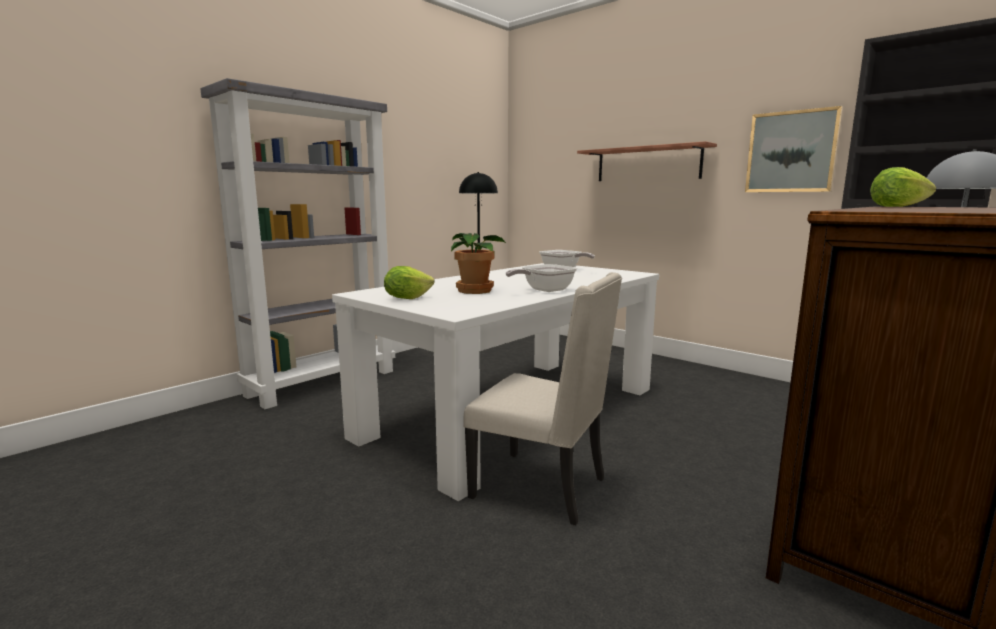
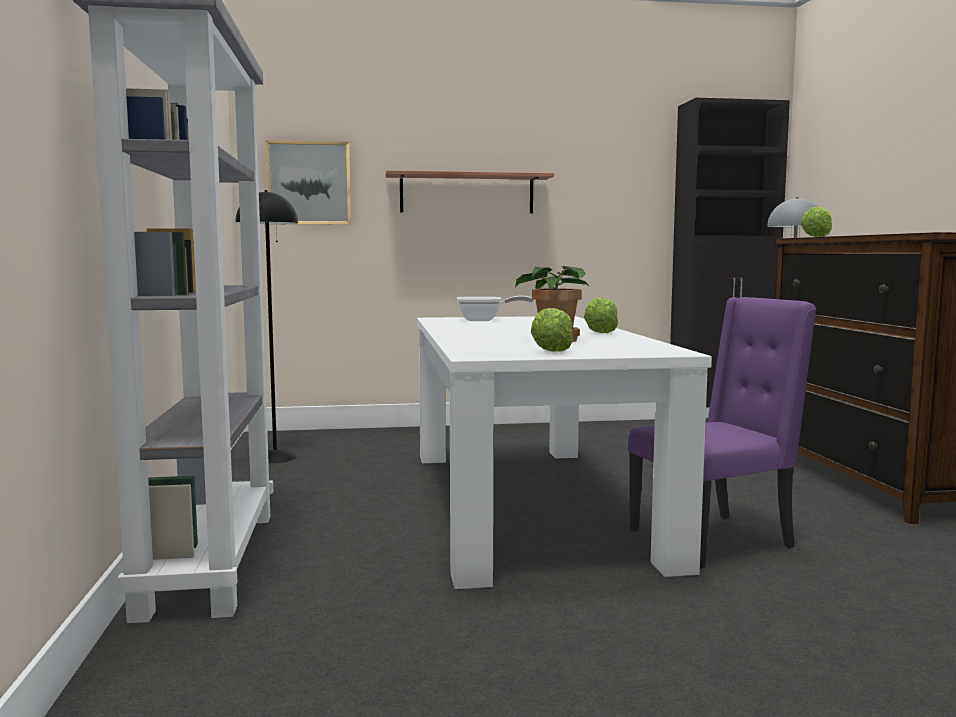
camera: 50 degrees left, 5 degrees down
beige chair [463,272,622,526] -> purple chair [628,297,816,569]
frying pan [506,264,577,292] -> lettuce [584,298,618,333]
picture [745,106,843,192] -> picture moved to [265,140,351,225]

